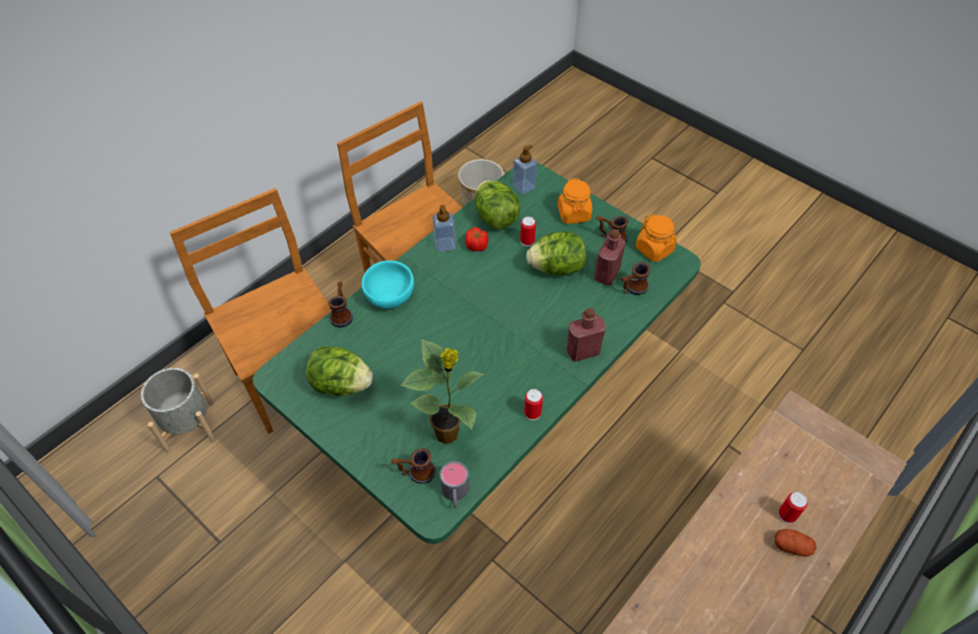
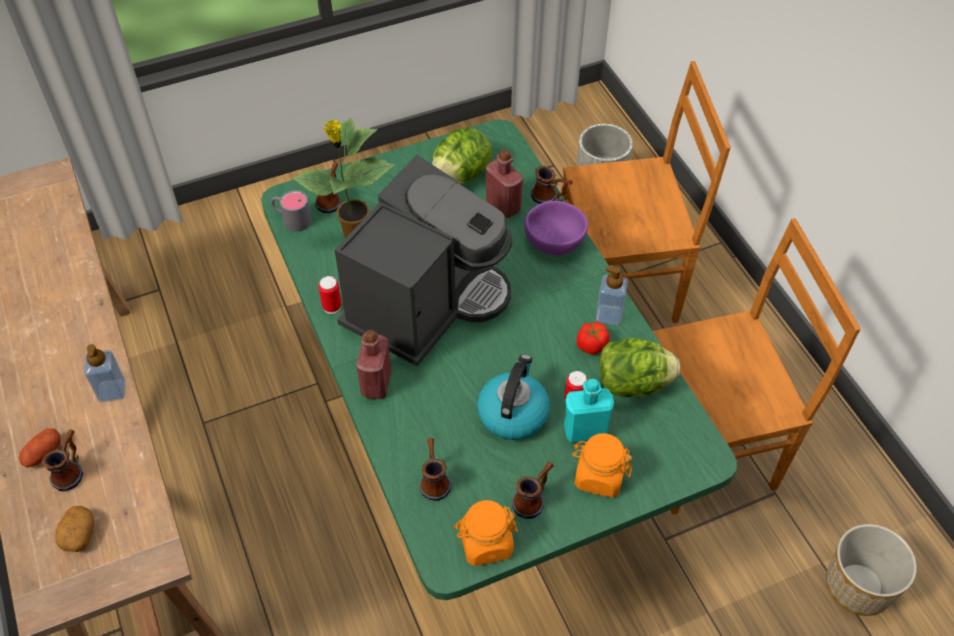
camera: 115 degrees right, 0 degrees up
turquoise bowl [361,260,414,309] -> purple bowl [525,201,588,255]
soap dispenser [513,145,537,194] -> soap dispenser moved to [84,344,125,402]
lettuce [526,231,586,276] -> kettle [477,354,550,440]
red bottle [594,229,626,285] -> red bottle moved to [486,149,523,218]
can [778,492,807,523] -> mug [42,429,83,491]
none -> potato [56,506,94,552]
none -> coffee machine [335,155,512,367]
none -> turquoise bottle [564,379,614,443]

